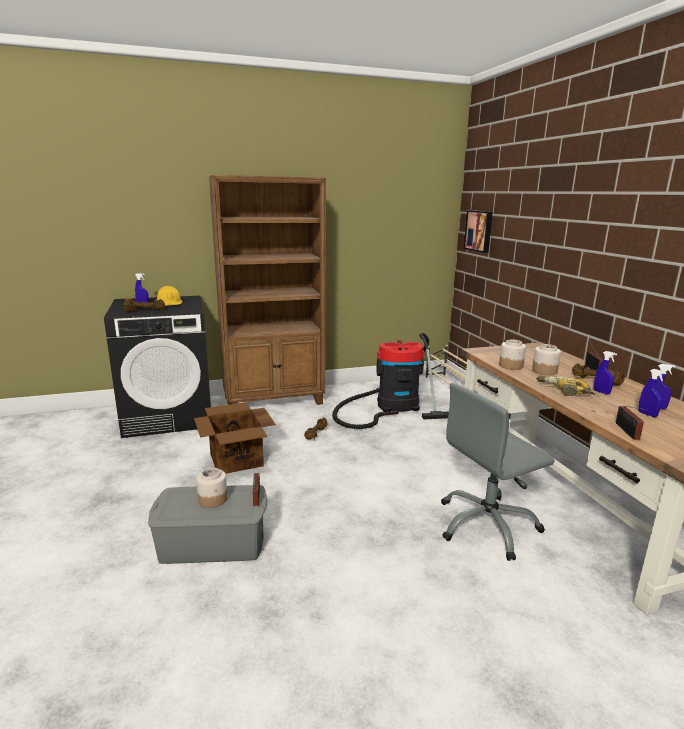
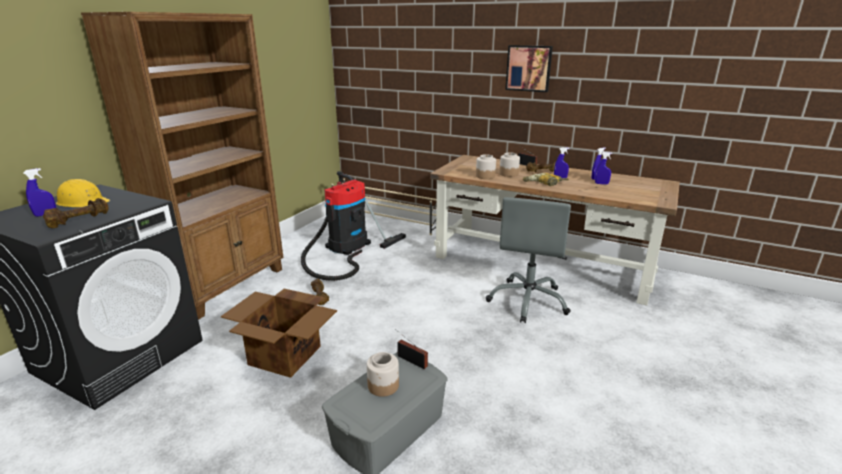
camera: 45 degrees left, 5 degrees up
picture [464,210,493,253] -> picture moved to [505,45,553,92]
radio [616,406,648,440] -> none

